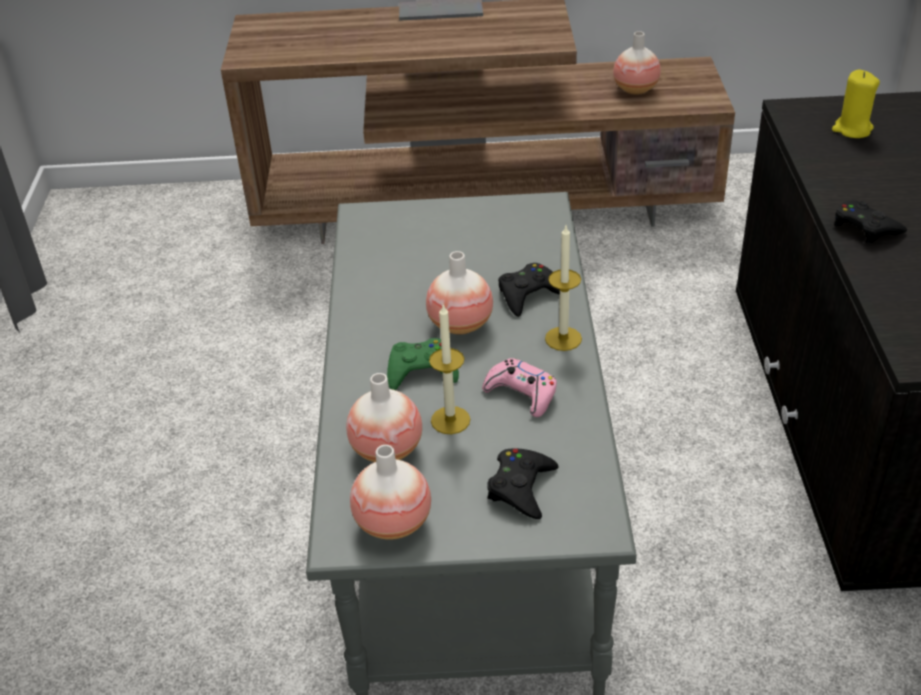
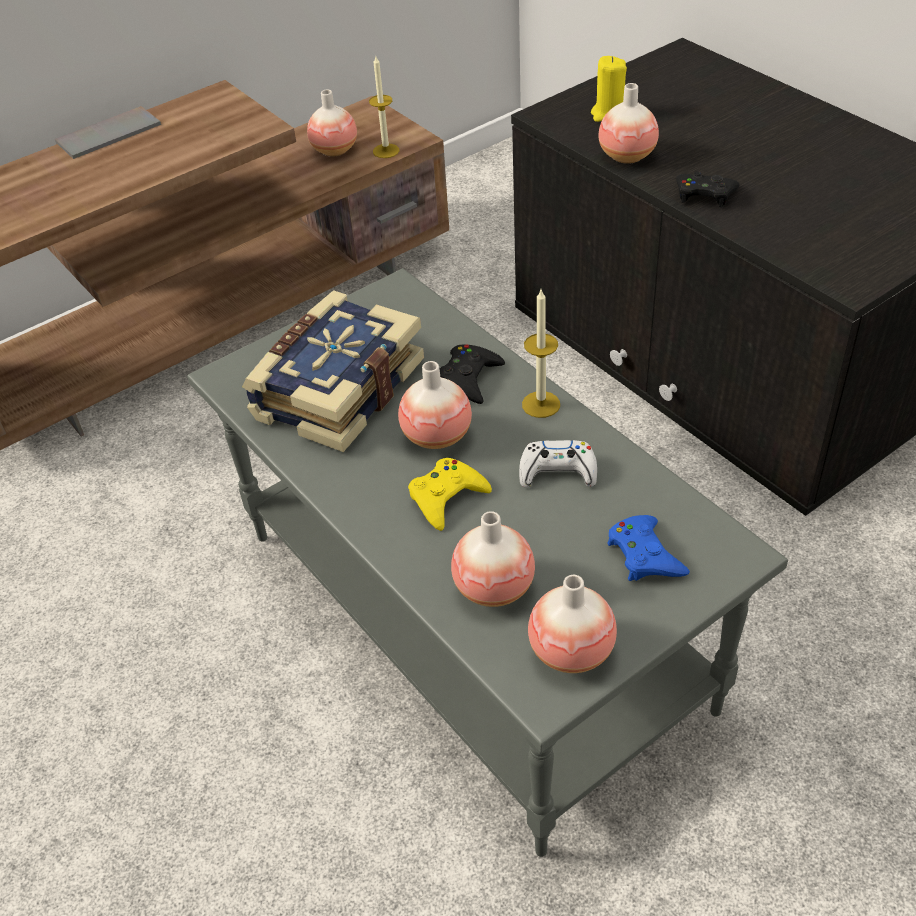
camera: 35 degrees left, 5 degrees up
green game controller [387,338,459,390] -> yellow game controller [408,458,492,531]
candle [429,305,470,434] -> candle moved to [369,56,399,158]
pink game controller [482,358,557,417] -> white game controller [519,440,597,488]
black game controller [487,448,559,519] -> blue game controller [607,515,690,581]
none -> book [242,290,424,452]
none -> vase [599,83,659,164]

